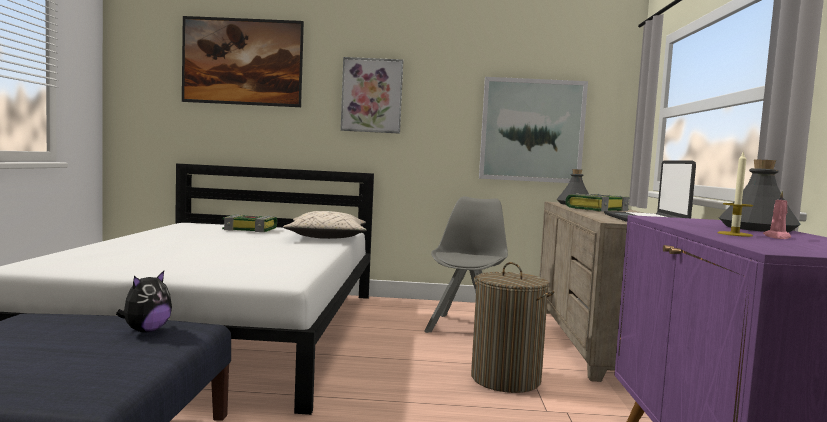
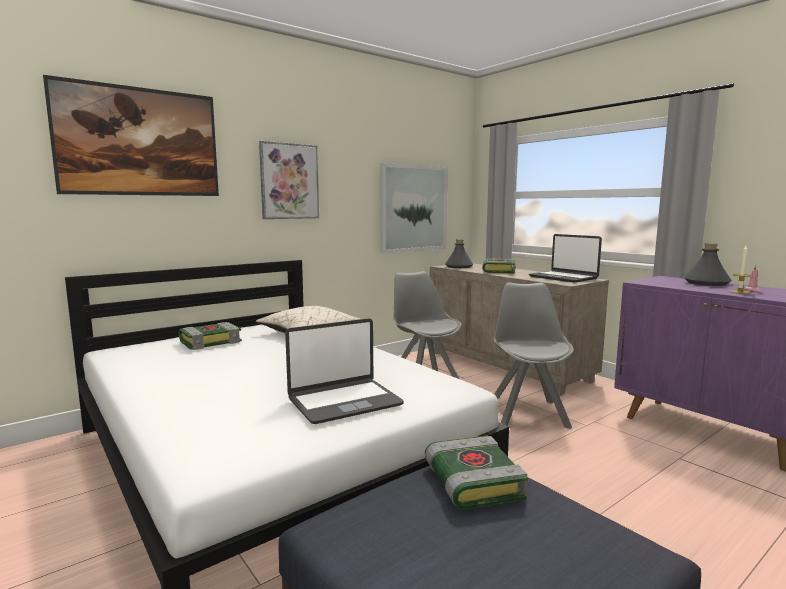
camera: 40 degrees left, 5 degrees up
plush toy [116,271,172,332] -> book [425,435,528,509]
laundry basket [471,262,554,393] -> grey chair [494,282,574,429]
none -> laptop [285,318,404,424]

